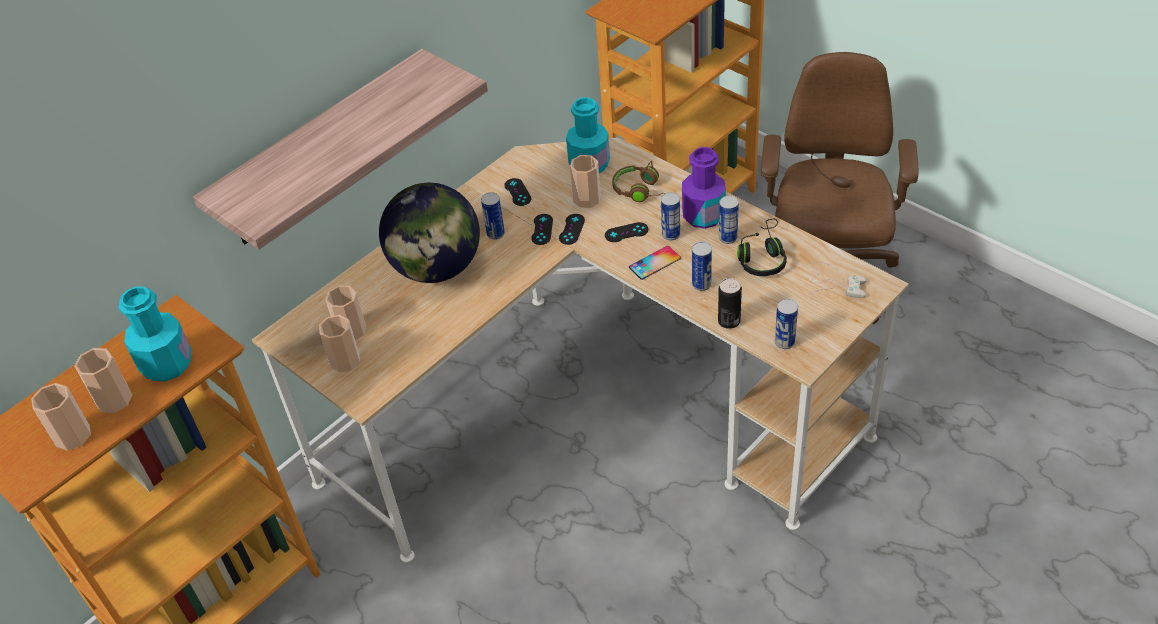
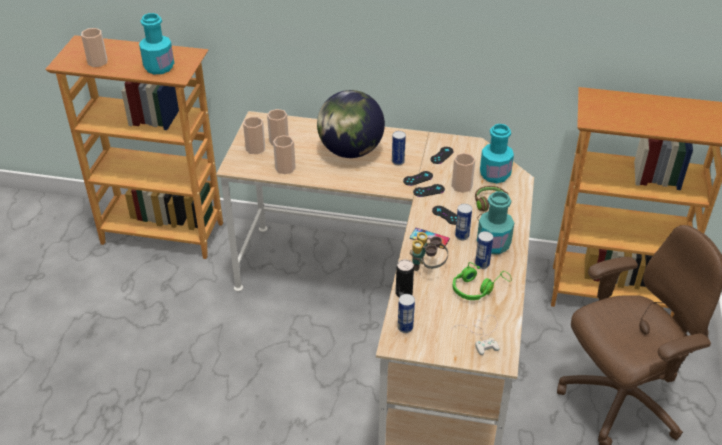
camera: 55 degrees right, 5 degrees down
cup [75,348,132,413] -> cup moved to [273,135,296,174]
shelf [193,49,488,250] -> none
purple bottle [682,147,726,229] -> turquoise bottle [477,191,514,255]
can [692,242,712,291] -> binoculars [410,232,448,271]
black headphones [737,219,787,276] -> green headphones [453,262,512,300]

